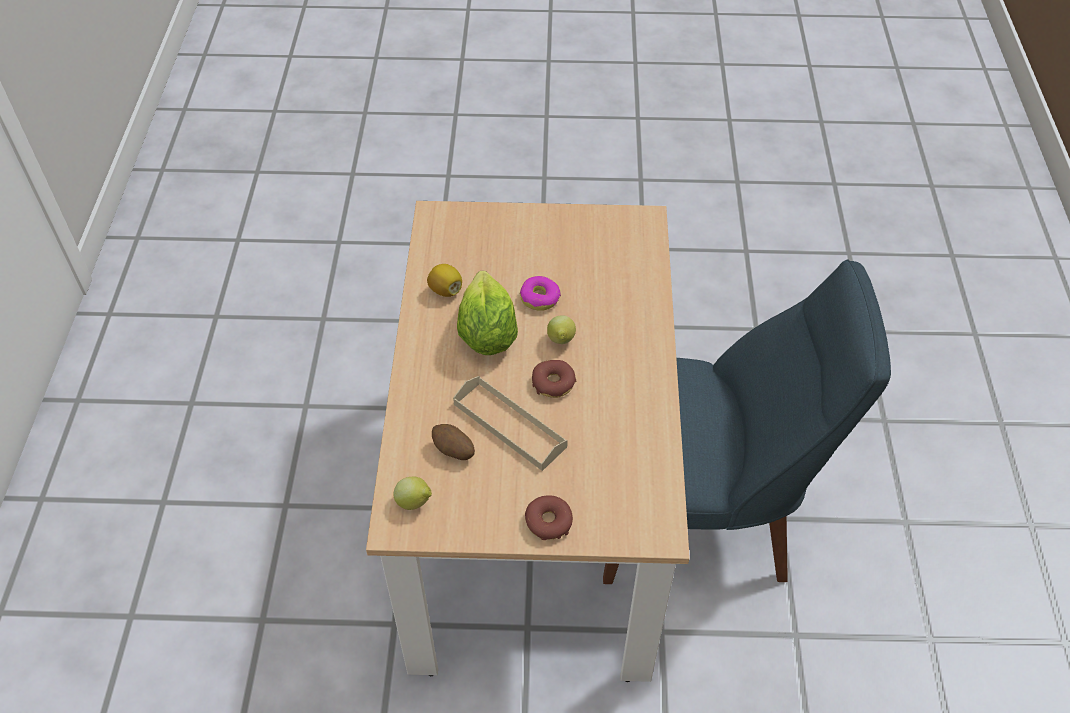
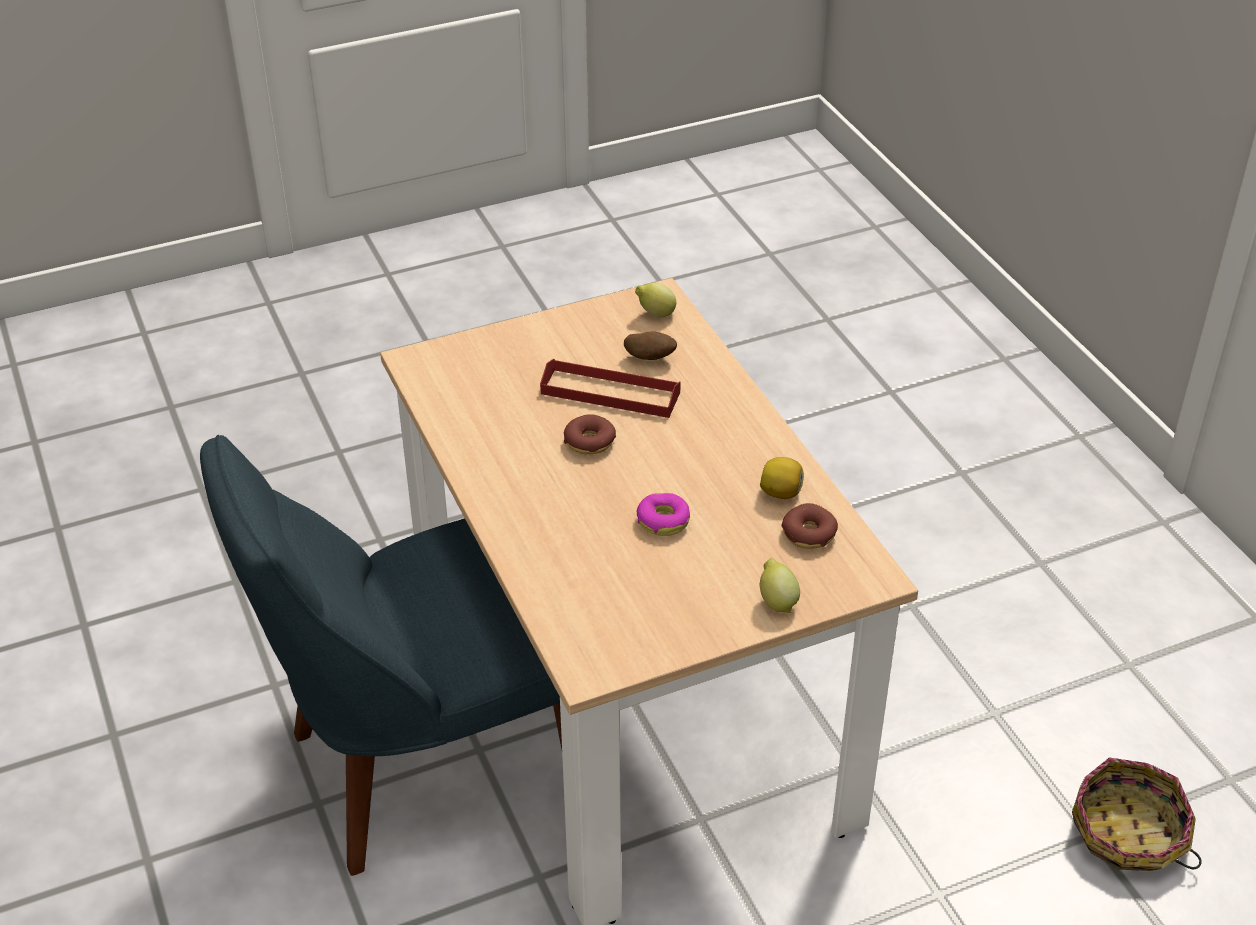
camera: 155 degrees right, 10 degrees down
beige tray [453,376,568,471] -> red tray [540,359,681,418]
lettuce [457,271,518,355] -> none
donut [525,495,573,540] -> donut moved to [781,503,838,549]
lemon [547,315,576,344] -> lemon moved to [759,558,800,613]
none -> basket [1072,757,1202,871]

